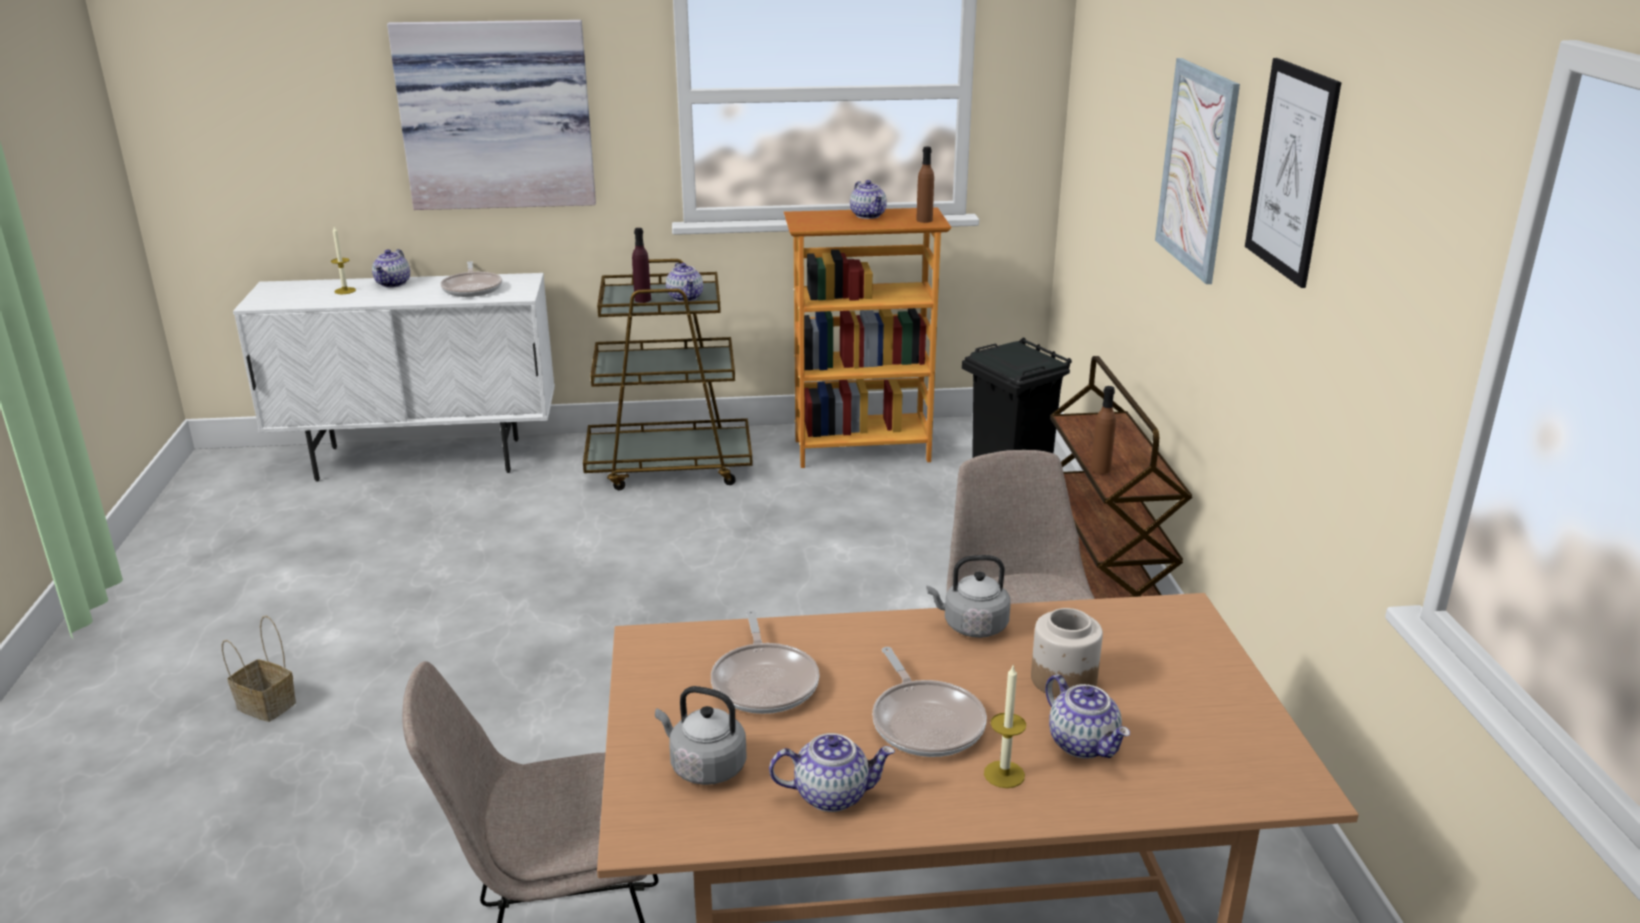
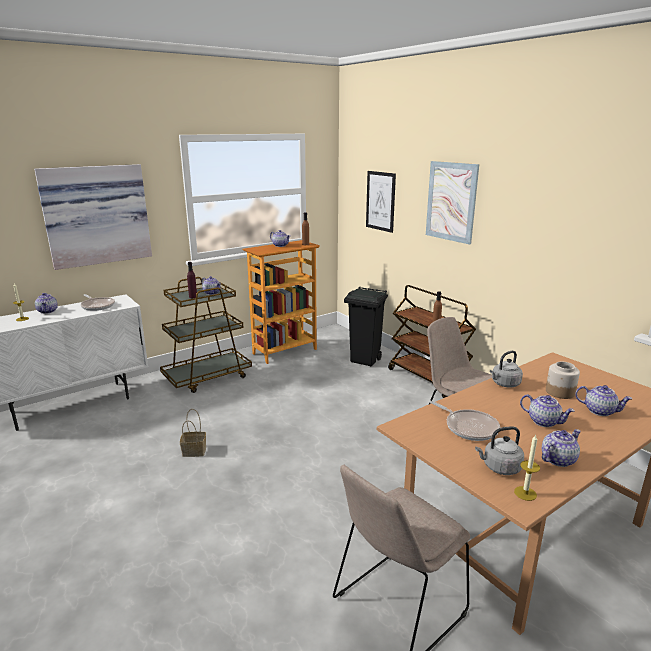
camera: 30 degrees left, 5 degrees down
basket [222,616,296,722] -> basket moved to [180,409,206,457]
frying pan [872,647,987,757] -> teapot [520,394,575,427]
candle [984,666,1026,788] -> candle moved to [514,435,540,501]
picture [1245,58,1342,288] -> picture moved to [366,171,396,233]

